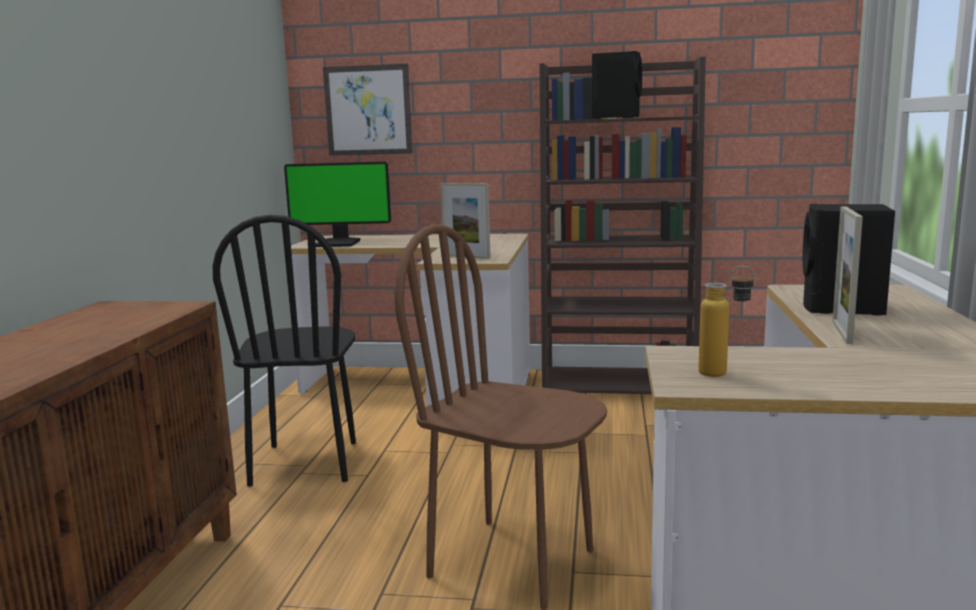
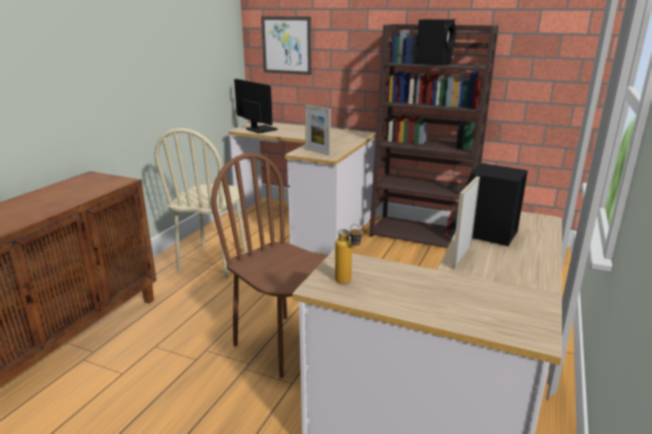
camera: 15 degrees right, 10 degrees up
black chair [213,215,356,487] -> beige chair [154,128,246,278]
monitor [284,162,391,247] -> monitor turned 150 degrees counterclockwise [234,79,278,133]

